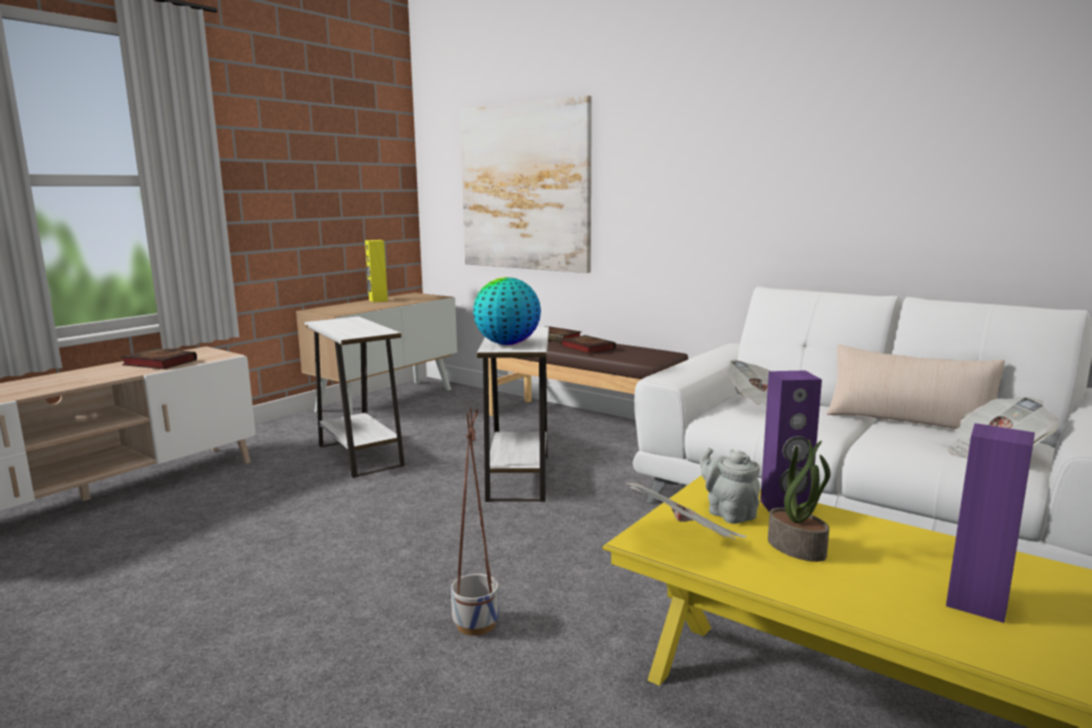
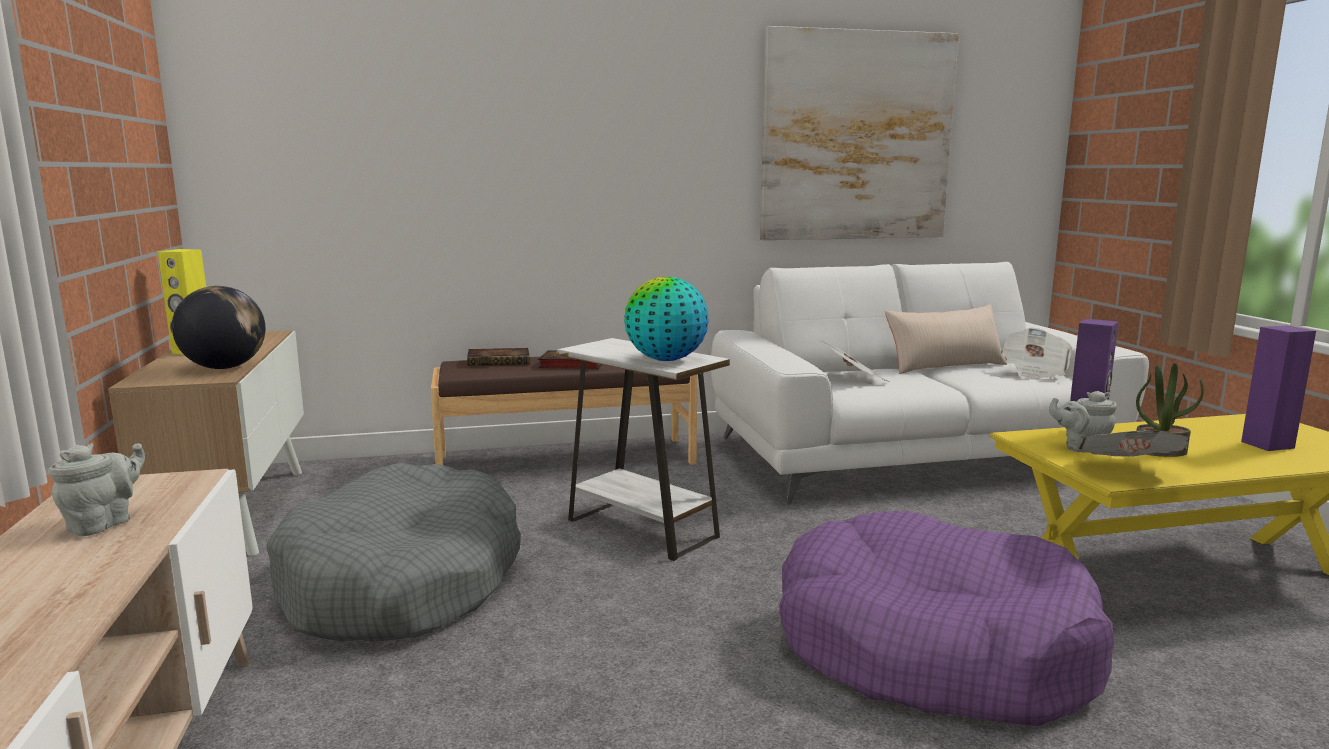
camera: 50 degrees left, 0 degrees up
book [121,348,197,369] -> grey teapot [48,443,145,536]
white side table [305,316,405,478] -> grey dog bed [266,463,521,642]
planter [451,407,499,636] -> purple dog bed [779,511,1114,726]
picture [460,95,592,273] -> picture moved to [760,26,959,240]
none -> globe [172,286,266,369]

